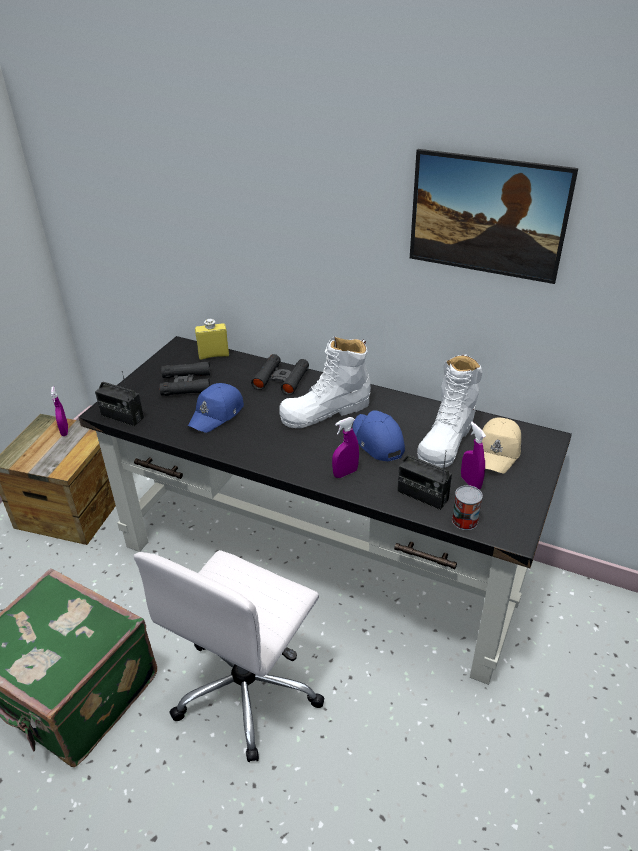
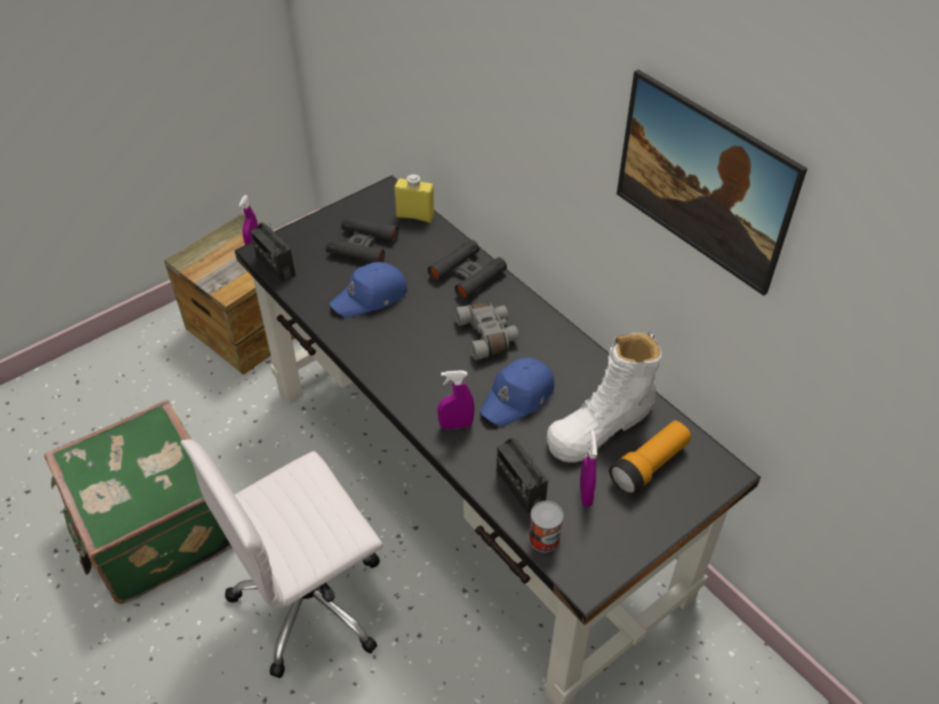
camera: 25 degrees right, 10 degrees up
white boot [279,336,371,428] -> grey binoculars [455,302,519,360]
blue cap [353,410,405,461] -> blue cap turned 135 degrees counterclockwise [480,358,554,426]
beige cap [482,418,521,474] -> flashlight [609,421,691,495]

